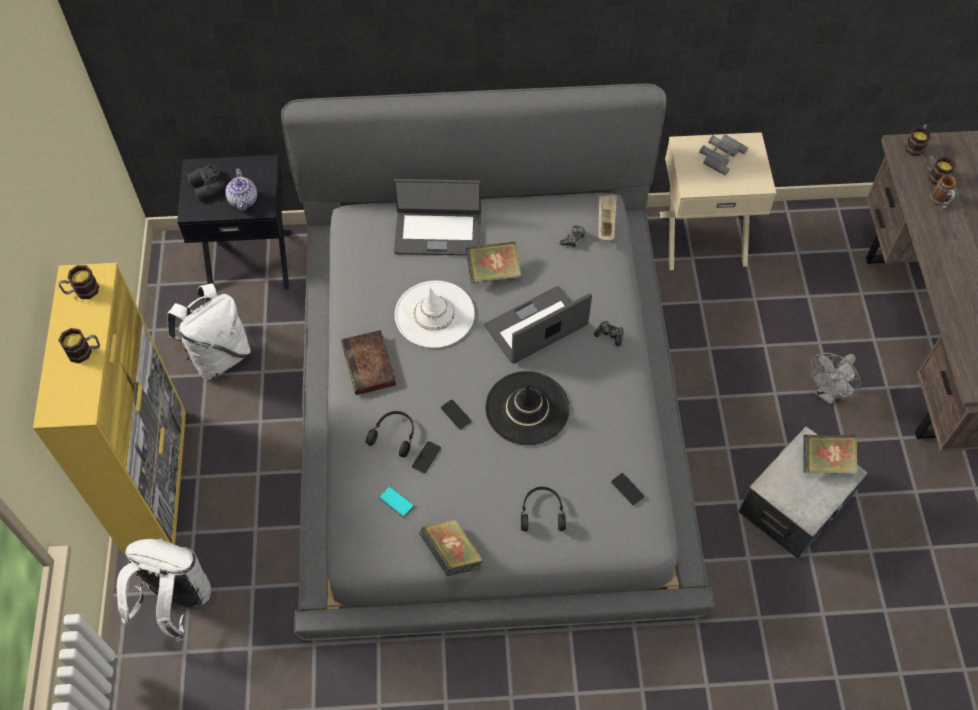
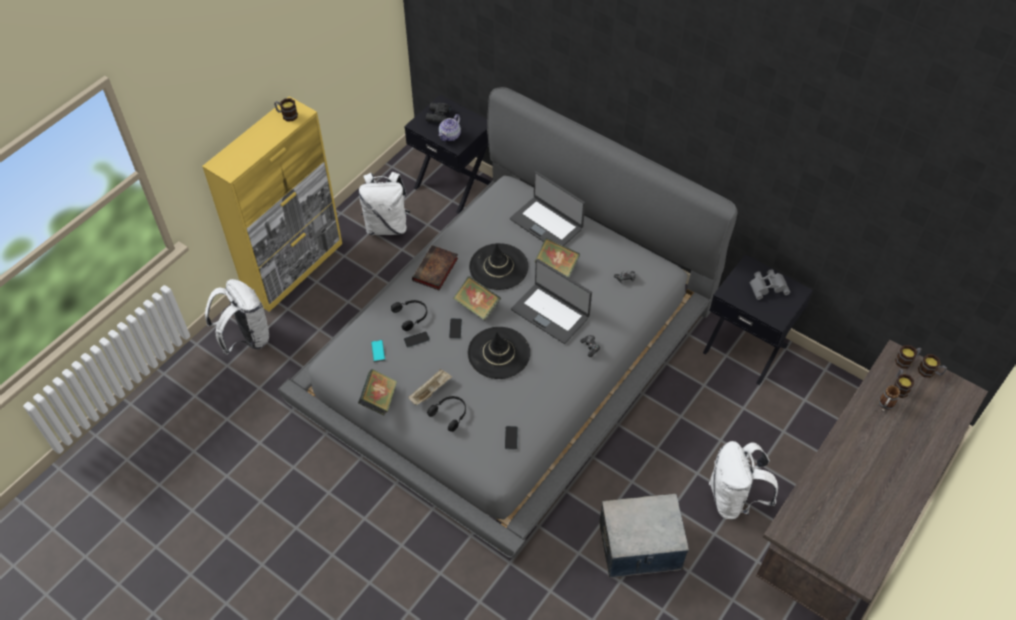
camera: 40 degrees right, 5 degrees down
mug [58,328,100,363] -> mug moved to [918,354,947,378]
white hat [395,281,475,348] -> black hat [469,243,528,290]
laptop [484,286,592,364] -> laptop turned 150 degrees counterclockwise [511,259,592,344]
beige tray [598,195,617,241] -> beige tray moved to [409,369,452,406]
beige nightstand [660,132,776,270] -> black nightstand [703,254,813,385]
book [803,435,858,474] -> book moved to [453,276,501,321]
grey fan [810,353,861,404] -> white backpack [709,441,778,520]

